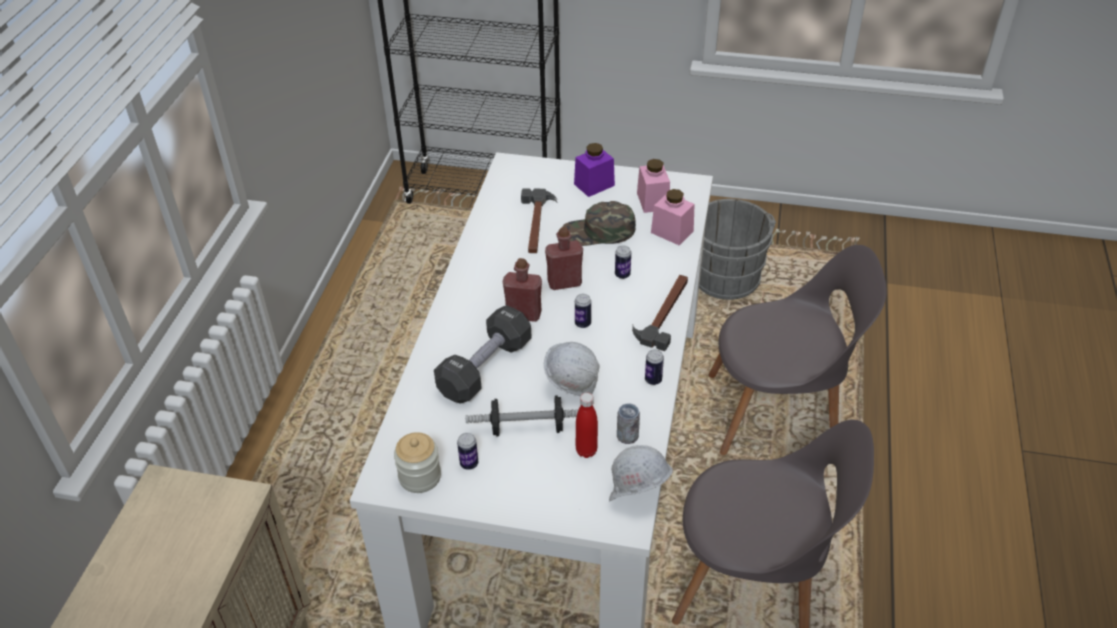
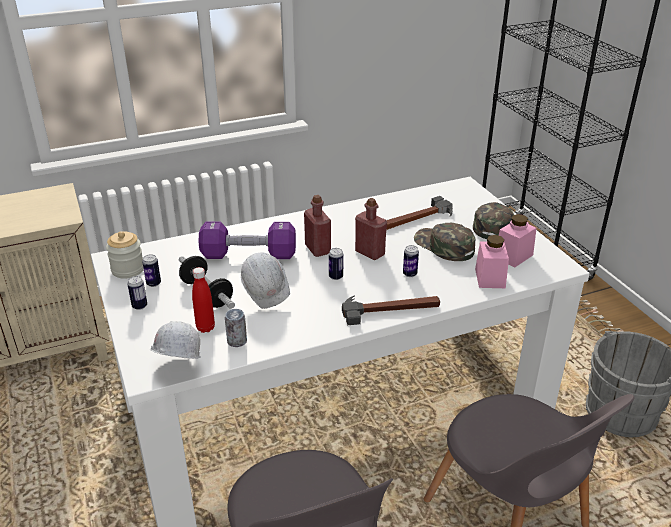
camera: 55 degrees right, 10 degrees down
black dumbbell [434,305,532,404] -> purple dumbbell [198,222,296,259]
purple jar [574,143,615,197] -> green cap [473,202,514,239]
can [645,349,664,385] -> can moved to [127,276,147,310]

